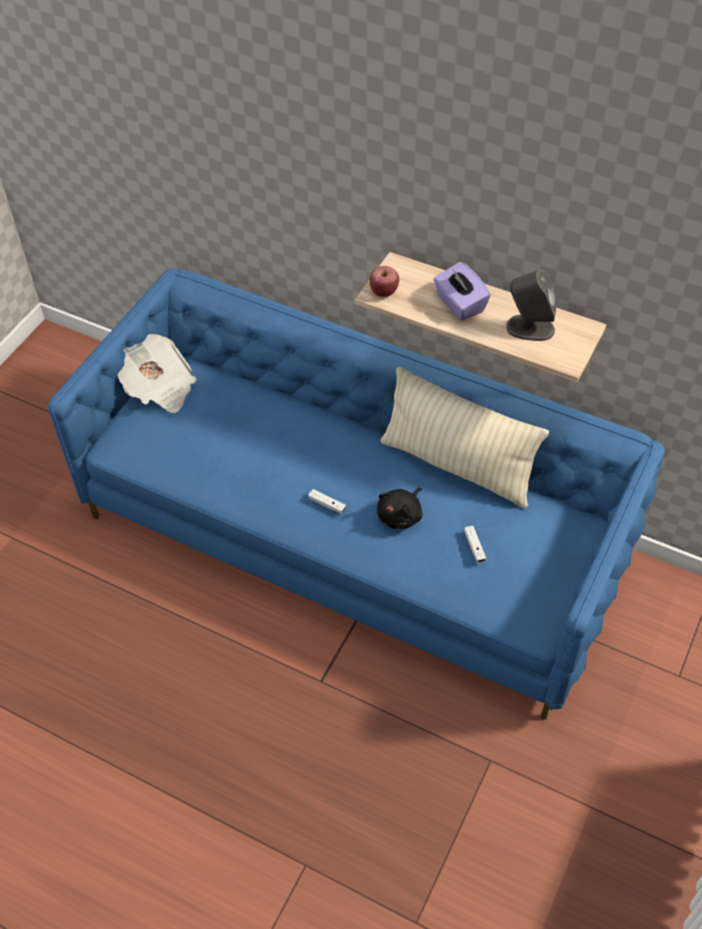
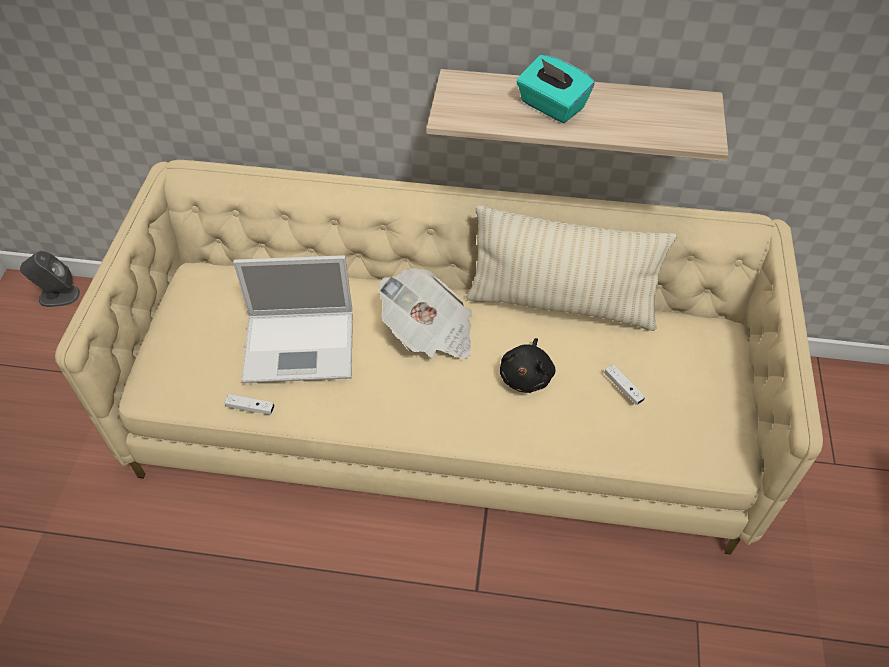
camera: 20 degrees left, 0 degrees up
blue sofa [48,268,665,719] -> beige sofa [55,160,823,554]
newspaper [118,334,196,413] -> newspaper moved to [379,268,472,359]
white game controller [308,489,346,514] -> white game controller moved to [224,394,274,415]
apple [369,266,399,297] -> none
purple tissue box [433,262,491,321] -> turquoise tissue box [517,55,595,123]
grey speaker [506,270,557,341] -> grey speaker moved to [20,251,80,307]
none -> laptop [233,255,353,383]

